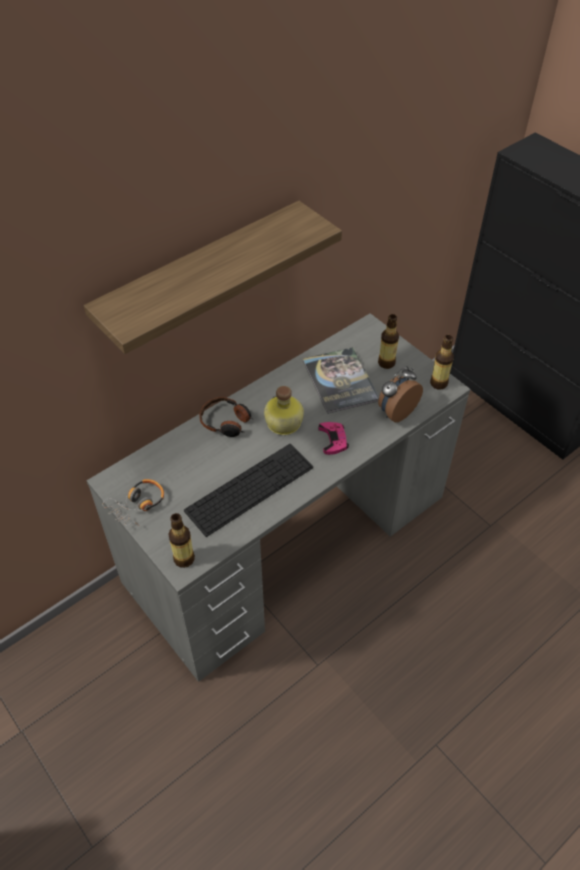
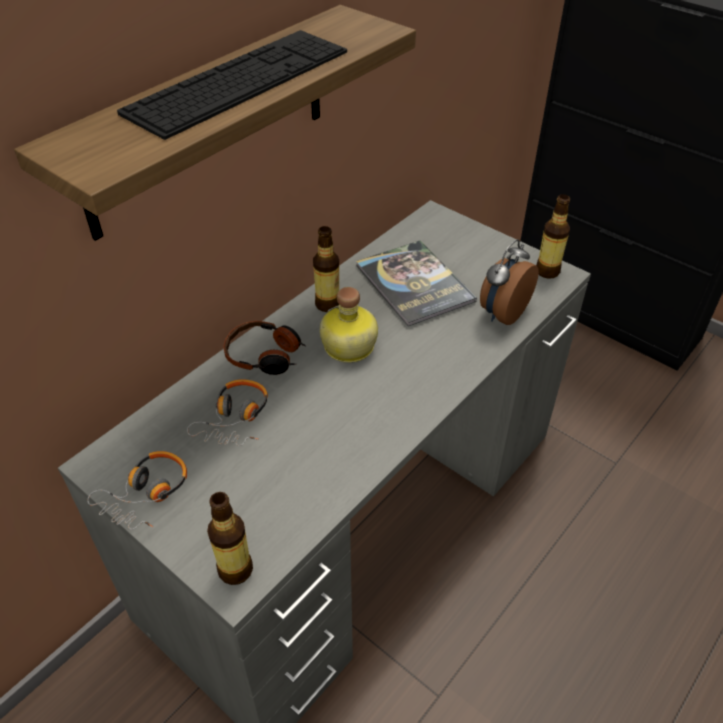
camera: 10 degrees left, 5 degrees down
keyboard [184,444,313,537] -> keyboard moved to [117,30,347,140]
pink game controller [318,422,349,455] -> none
bottle [378,314,399,369] -> bottle moved to [313,226,339,312]
none -> headphones [187,379,268,446]

